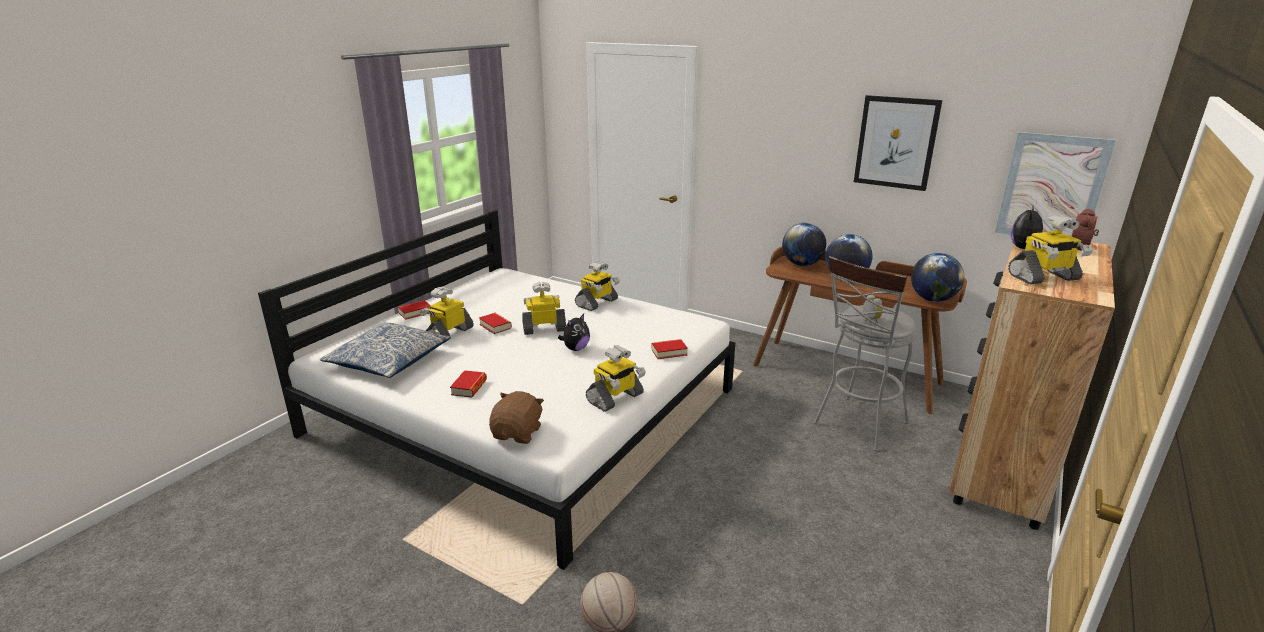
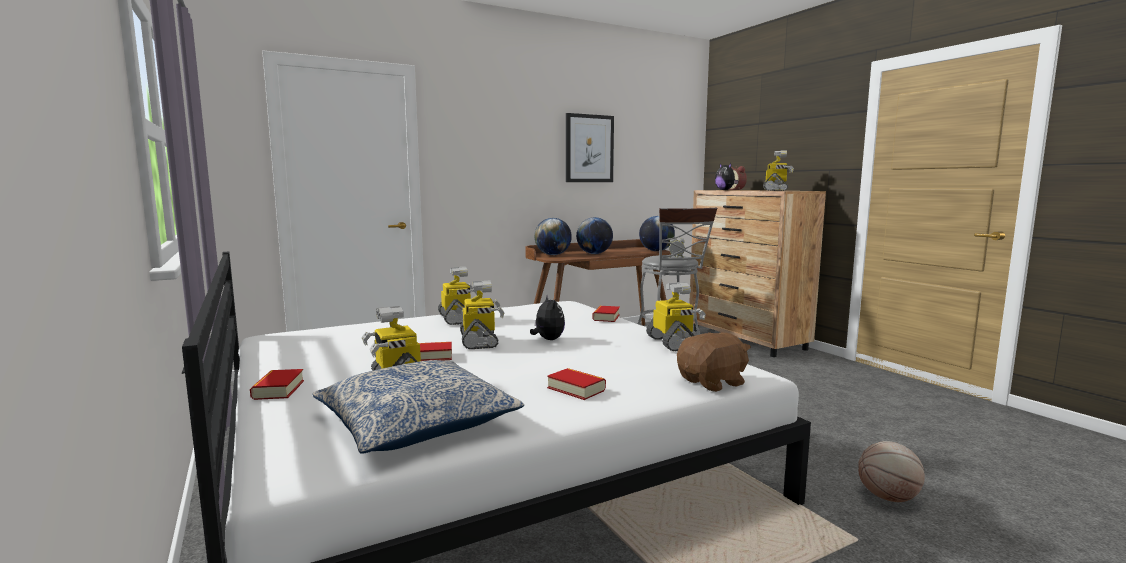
camera: 60 degrees left, 15 degrees down
brown plush toy [489,391,544,444] -> brown plush toy turned 105 degrees clockwise [677,332,751,392]
toy robot [522,282,566,335] -> toy robot turned 150 degrees clockwise [460,280,504,349]
picture [995,132,1116,236] -> none

